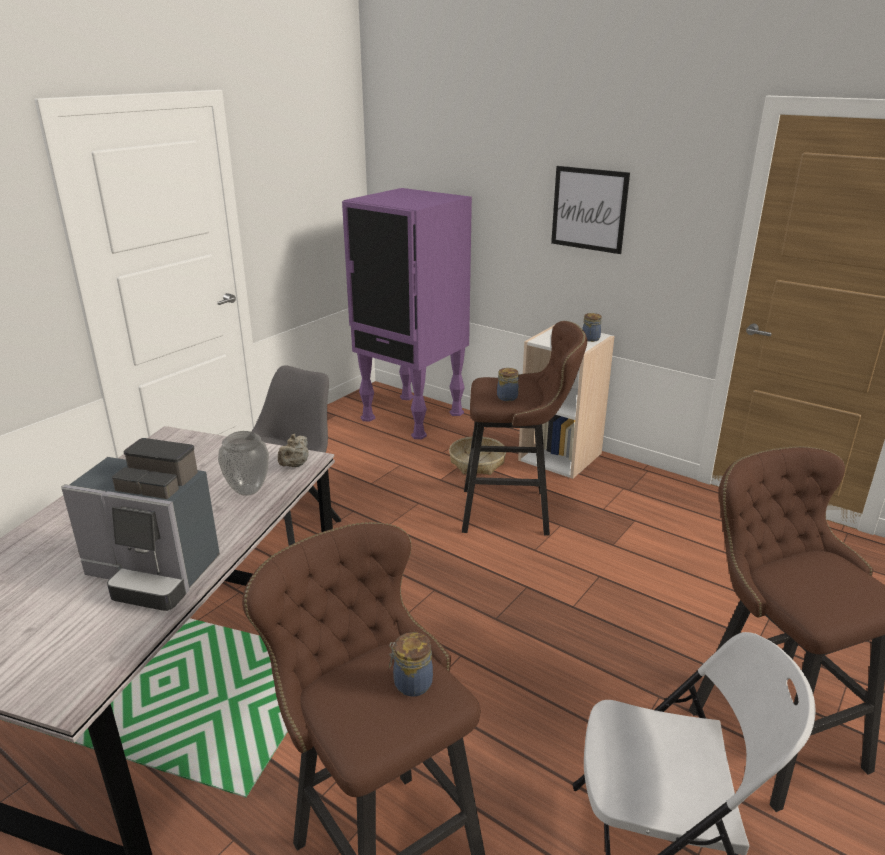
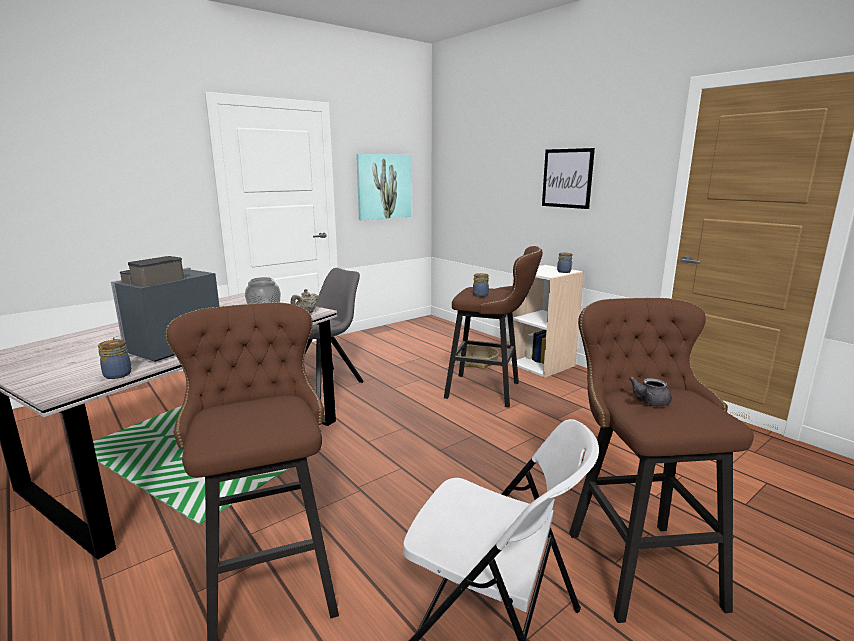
camera: 15 degrees right, 10 degrees down
coffee machine [61,438,220,611] -> coffee machine turned 90 degrees clockwise [111,256,220,362]
purple cabinet [342,188,472,439] -> none
jar [389,632,433,697] -> jar moved to [98,339,132,379]
none -> picture [356,154,411,220]
none -> grey teapot [629,377,672,406]

